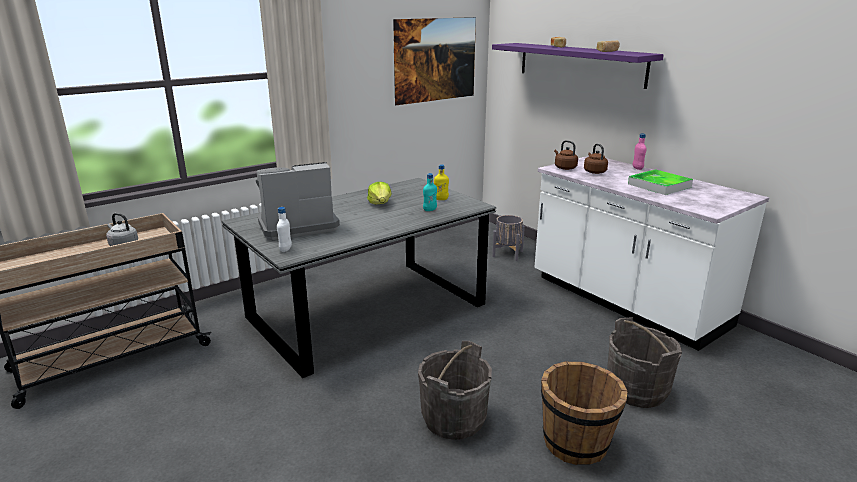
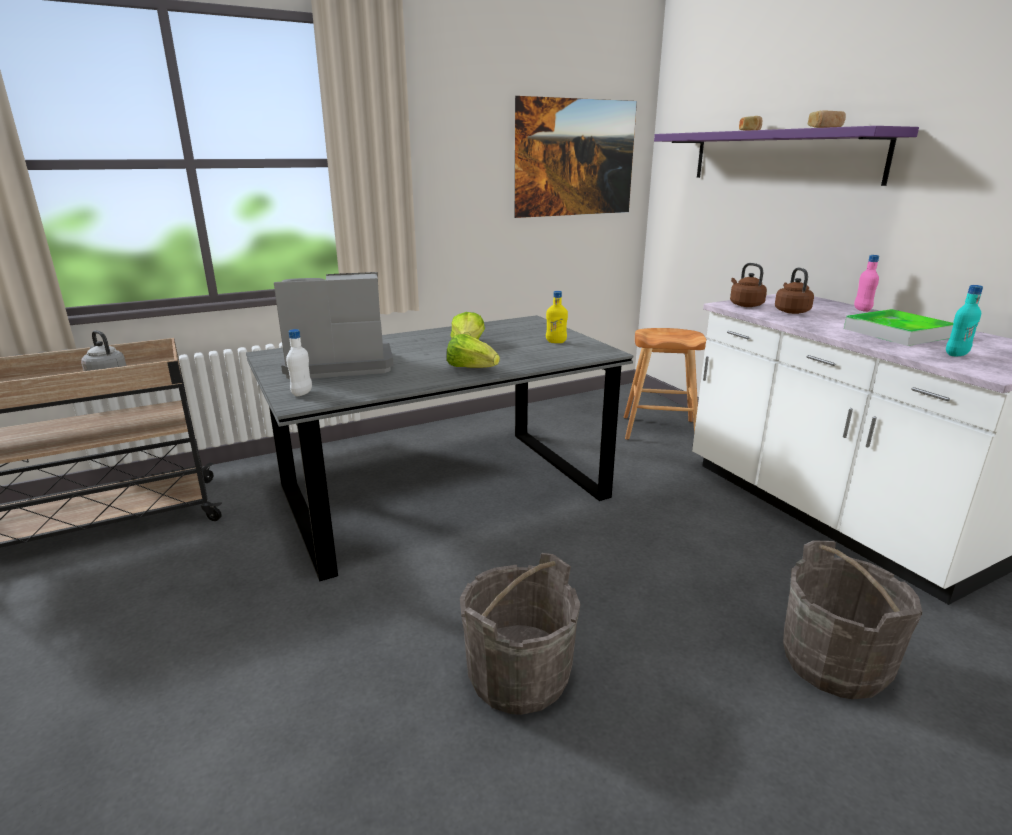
camera: 10 degrees right, 0 degrees up
turquoise bottle [423,173,437,211] -> turquoise bottle moved to [946,285,983,356]
grey planter [492,215,525,261] -> brown stool [624,328,707,440]
brown bucket [541,361,628,465] -> none
none -> lettuce [447,334,500,368]

